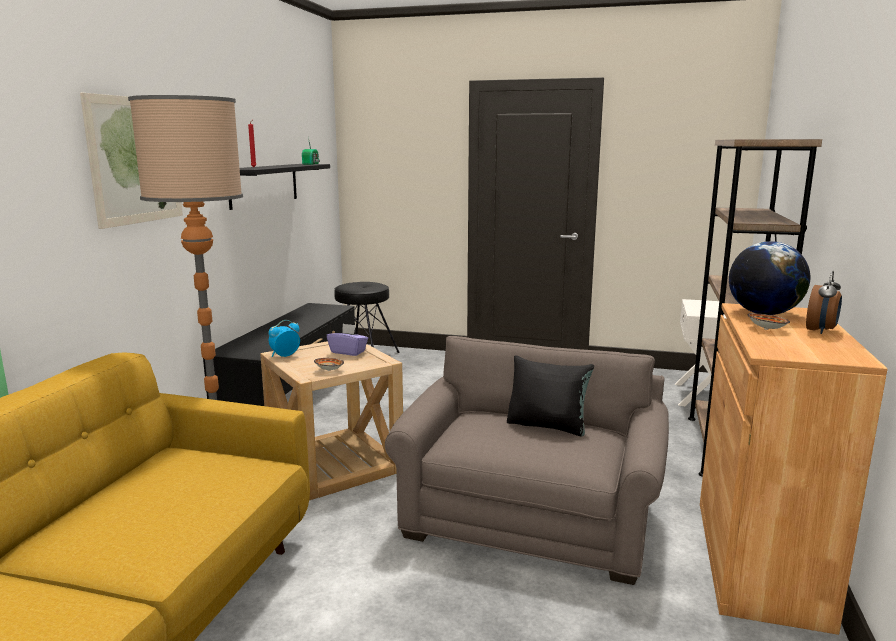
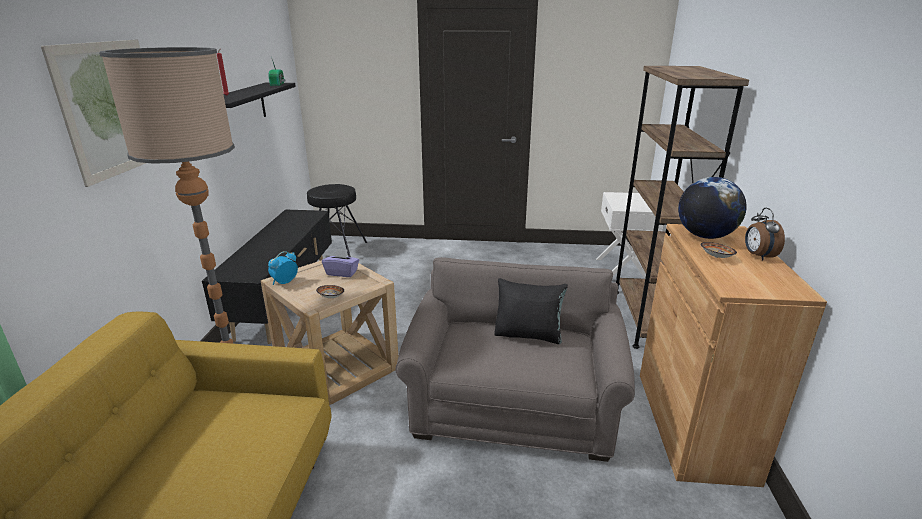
camera: 10 degrees left, 10 degrees up
alarm clock [806,271,842,334] -> alarm clock turned 150 degrees clockwise [745,208,785,260]

